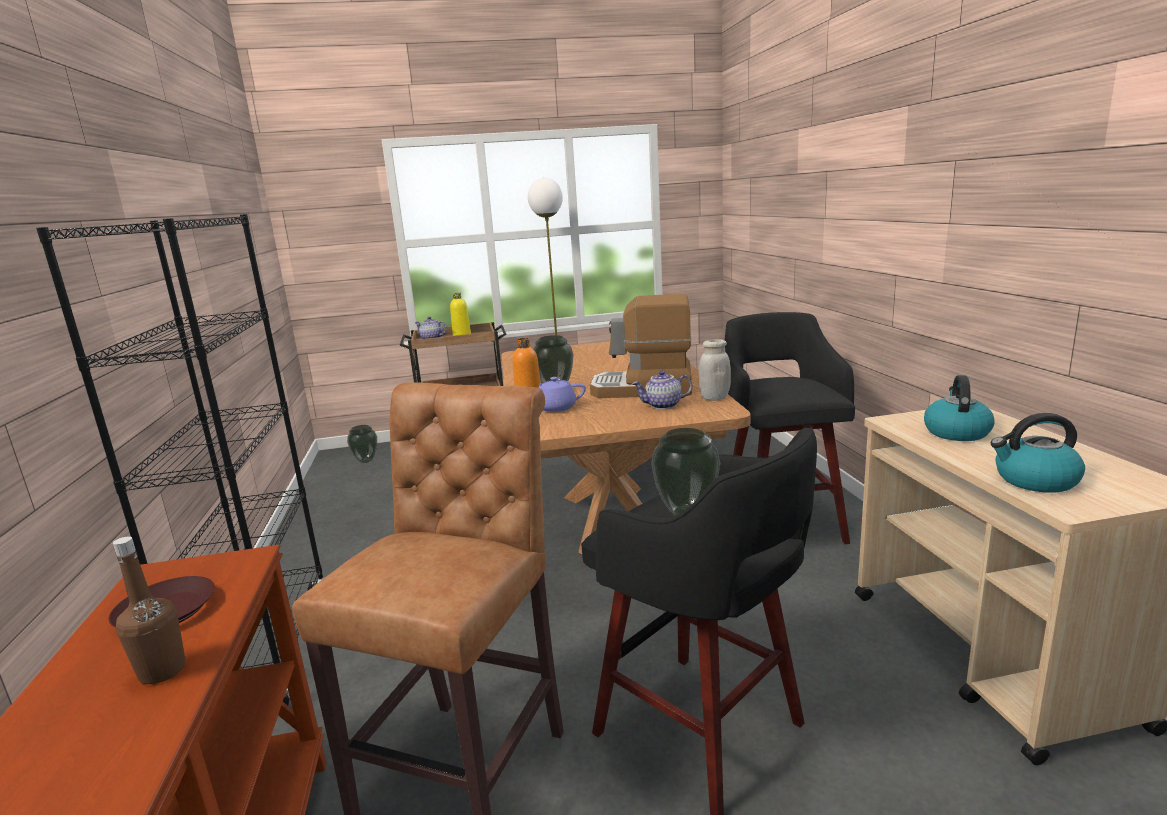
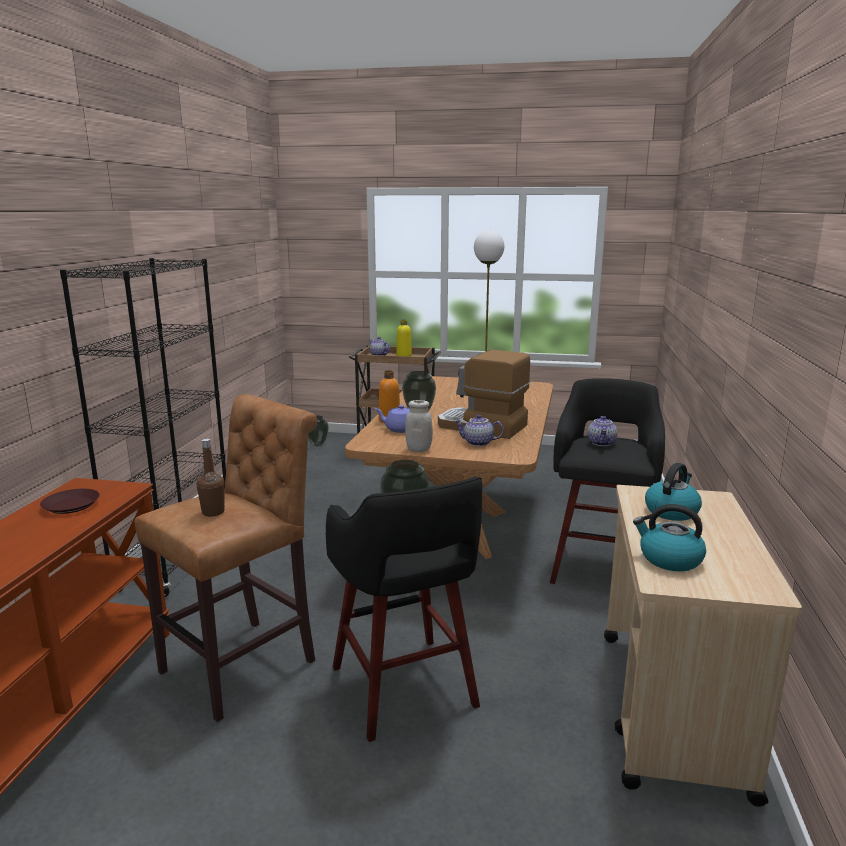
camera: 20 degrees right, 0 degrees up
brown bottle [113,536,186,684] -> brown bottle moved to [196,439,225,516]
white jar [699,339,731,401] -> white jar moved to [405,400,433,452]
none -> teapot [588,416,617,446]

